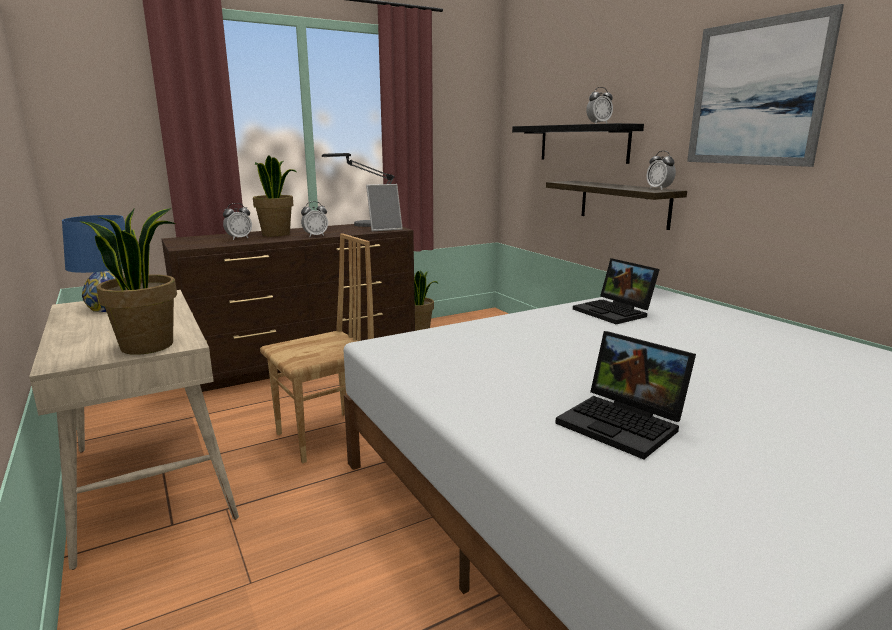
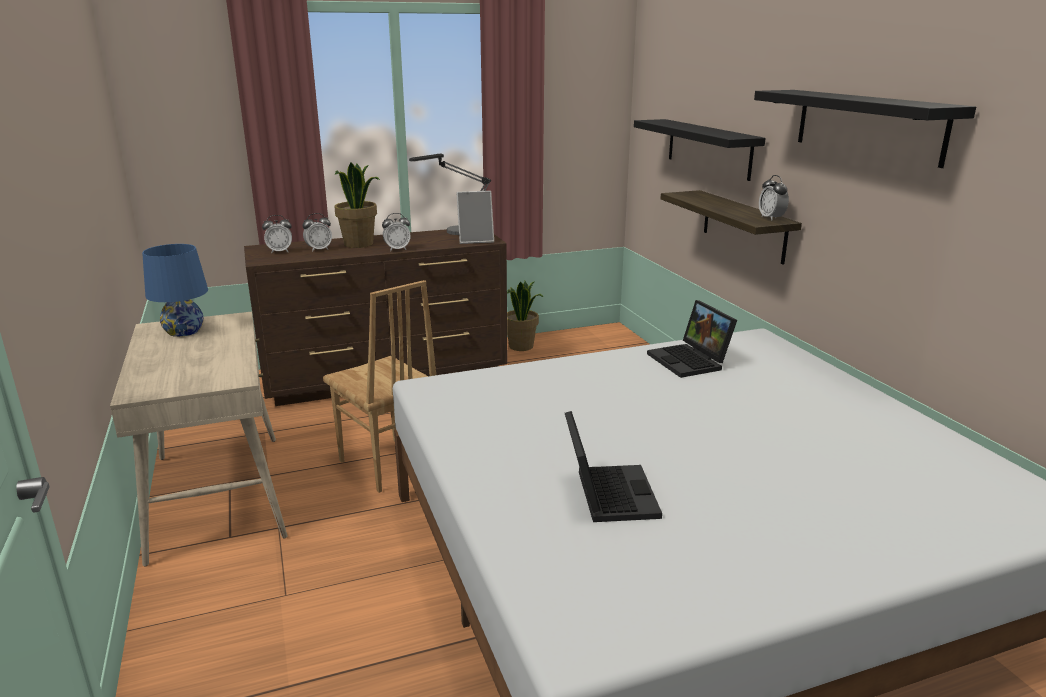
camera: 10 degrees right, 5 degrees up
potted plant [80,208,177,355] -> none
brown chair [260,233,374,463] -> brown chair turned 75 degrees clockwise [323,280,436,493]
laptop [555,331,696,459] -> laptop turned 150 degrees counterclockwise [565,411,662,522]
alarm clock [586,87,613,124] -> alarm clock moved to [262,215,292,253]
picture [687,4,844,167] -> black shelf [754,90,976,168]

